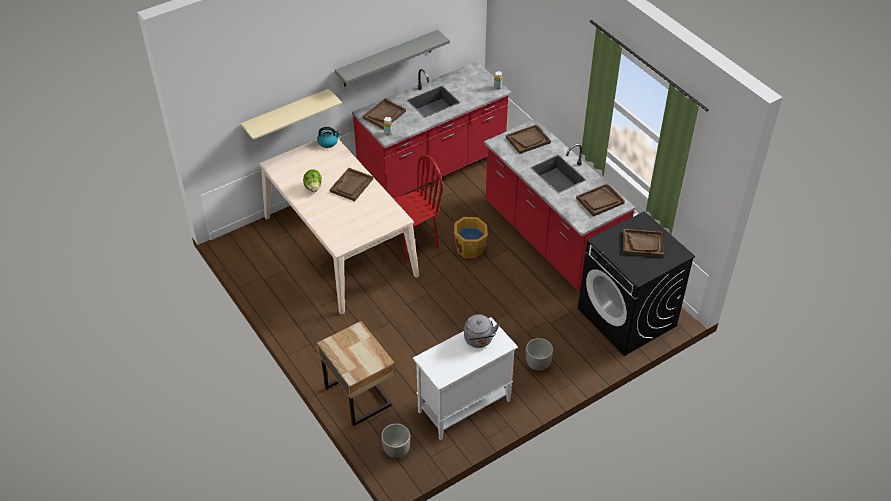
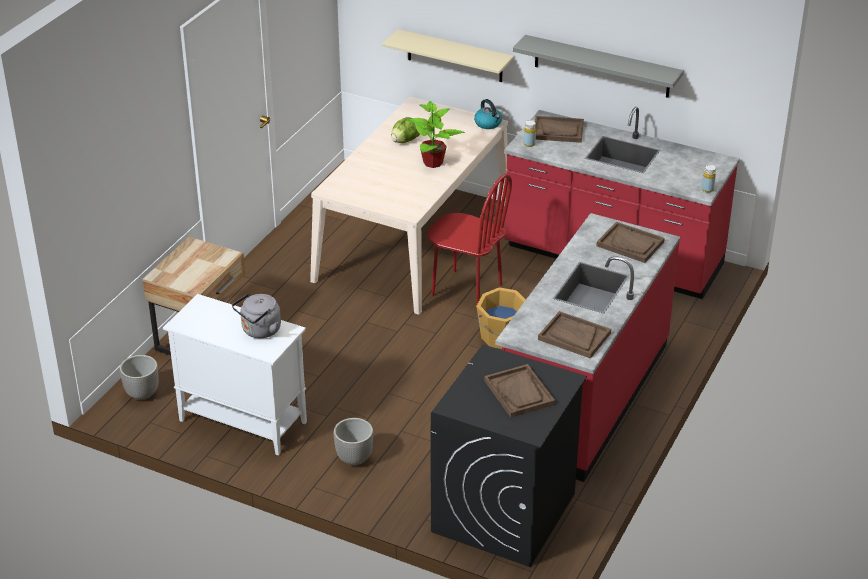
camera: 60 degrees right, 10 degrees down
brown tray [330,168,373,201] -> potted plant [408,101,465,168]

